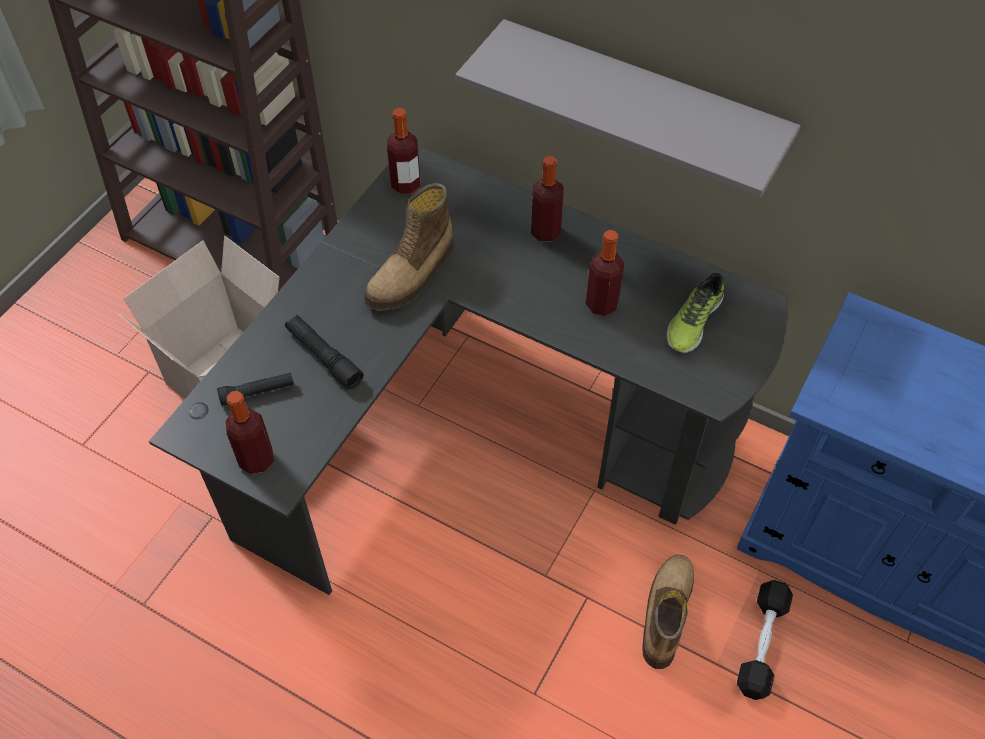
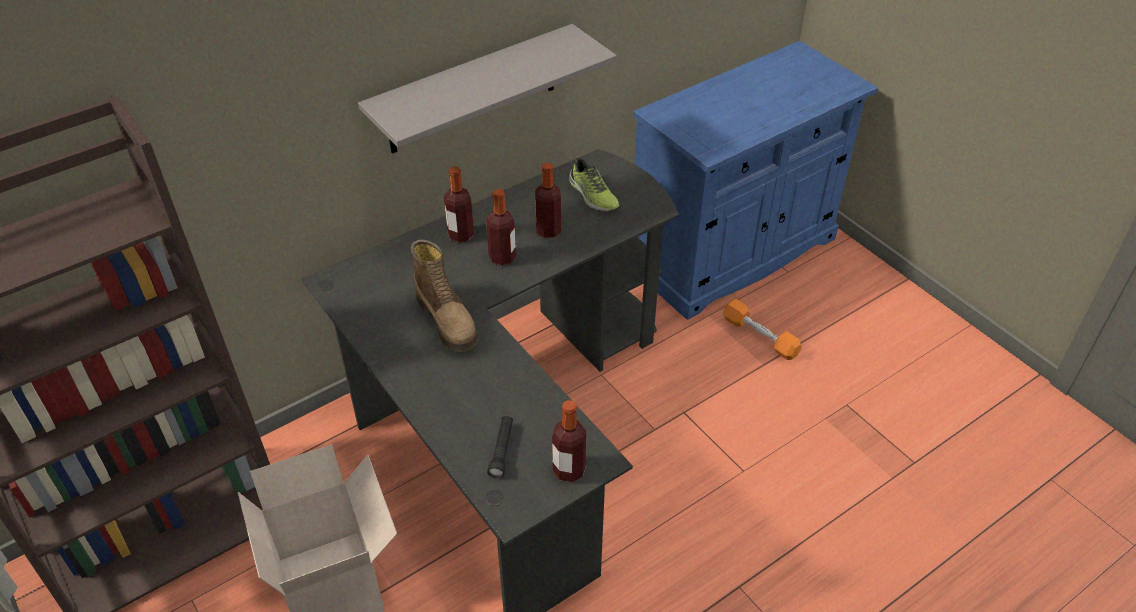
camera: 65 degrees left, 10 degrees down
black flashlight [285,315,364,389] -> none
bottle [387,108,420,194] -> bottle moved to [486,189,516,266]
boot [642,555,694,669] -> none
black dumbbell [737,580,793,700] -> orange dumbbell [723,299,802,360]

